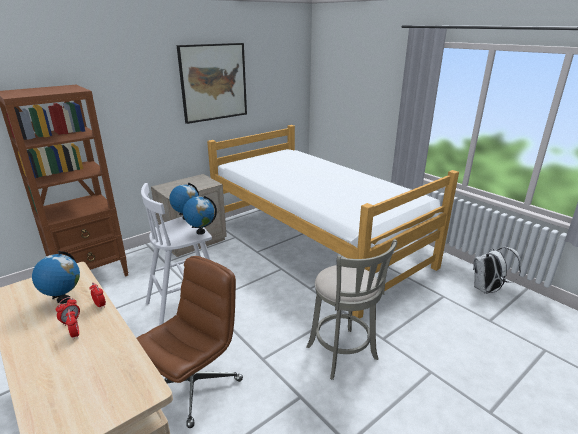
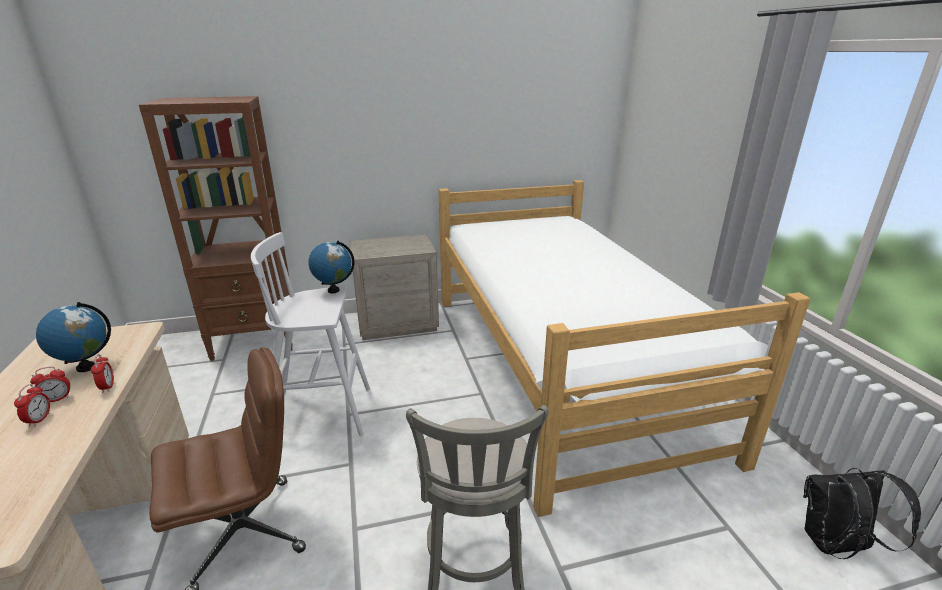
camera: 25 degrees right, 0 degrees up
picture [177,43,247,124] -> none
globe [183,196,217,235] -> none
white backpack [473,247,521,294] -> black backpack [803,468,921,559]

